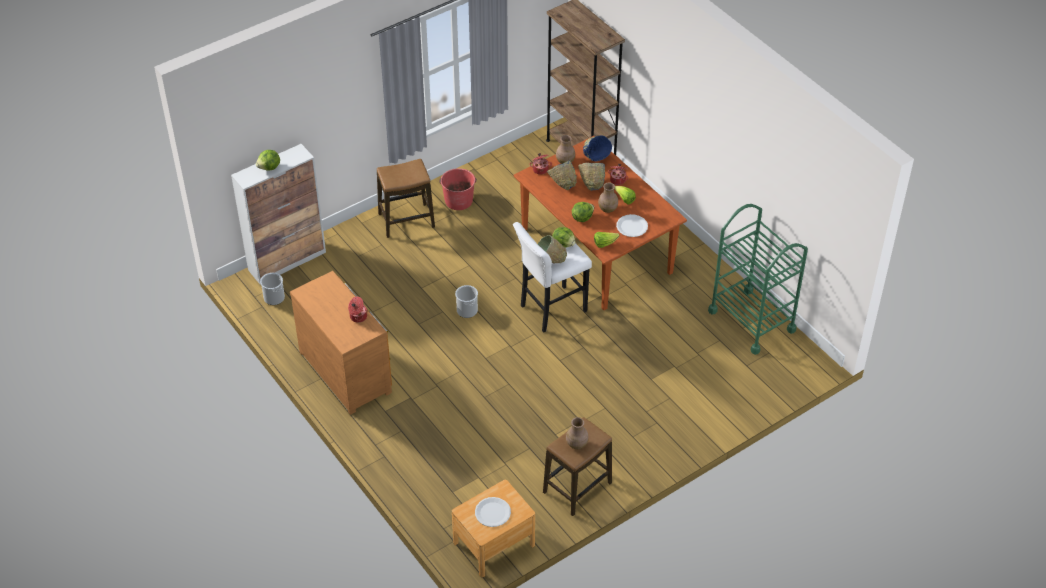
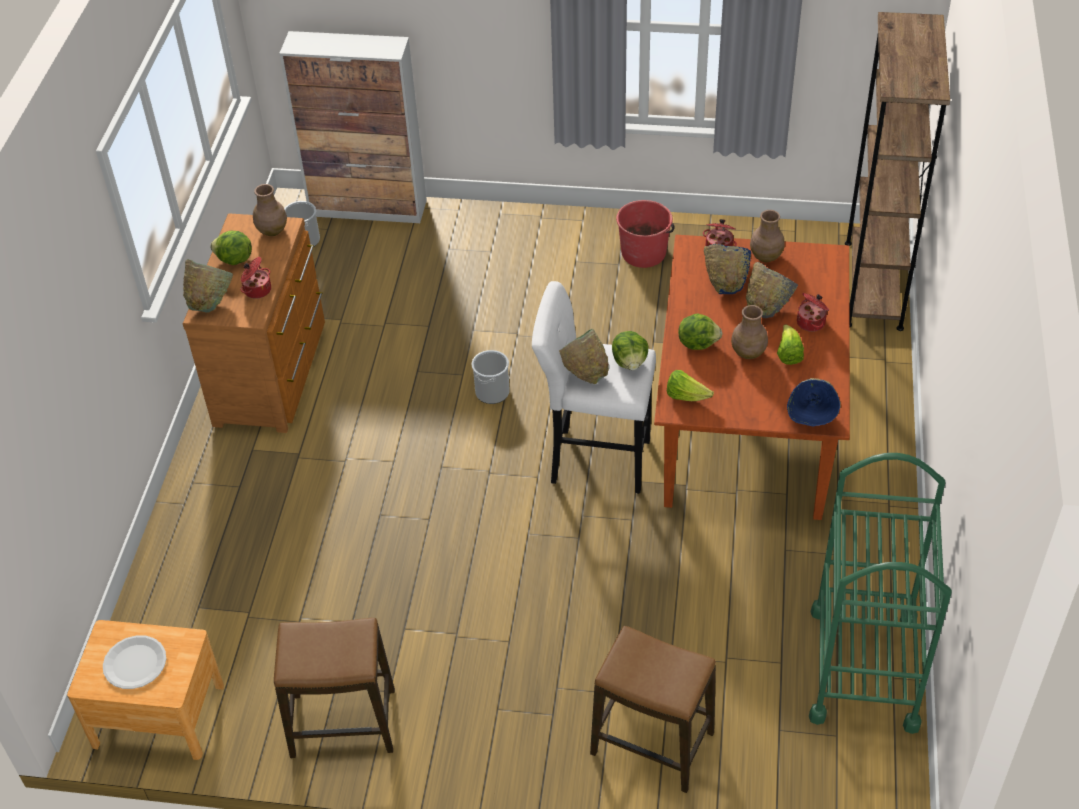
camera: 45 degrees right, 0 degrees up
lettuce [256,150,280,171] -> lettuce moved to [210,231,252,265]
stool [377,159,435,238] -> stool moved to [590,626,716,793]
brown vase [566,417,589,449] -> brown vase moved to [253,184,287,236]
blue bowl [583,135,612,161] -> blue bowl moved to [787,378,841,426]
white plate [616,214,648,237] -> none
none -> green bowl [183,259,233,313]

